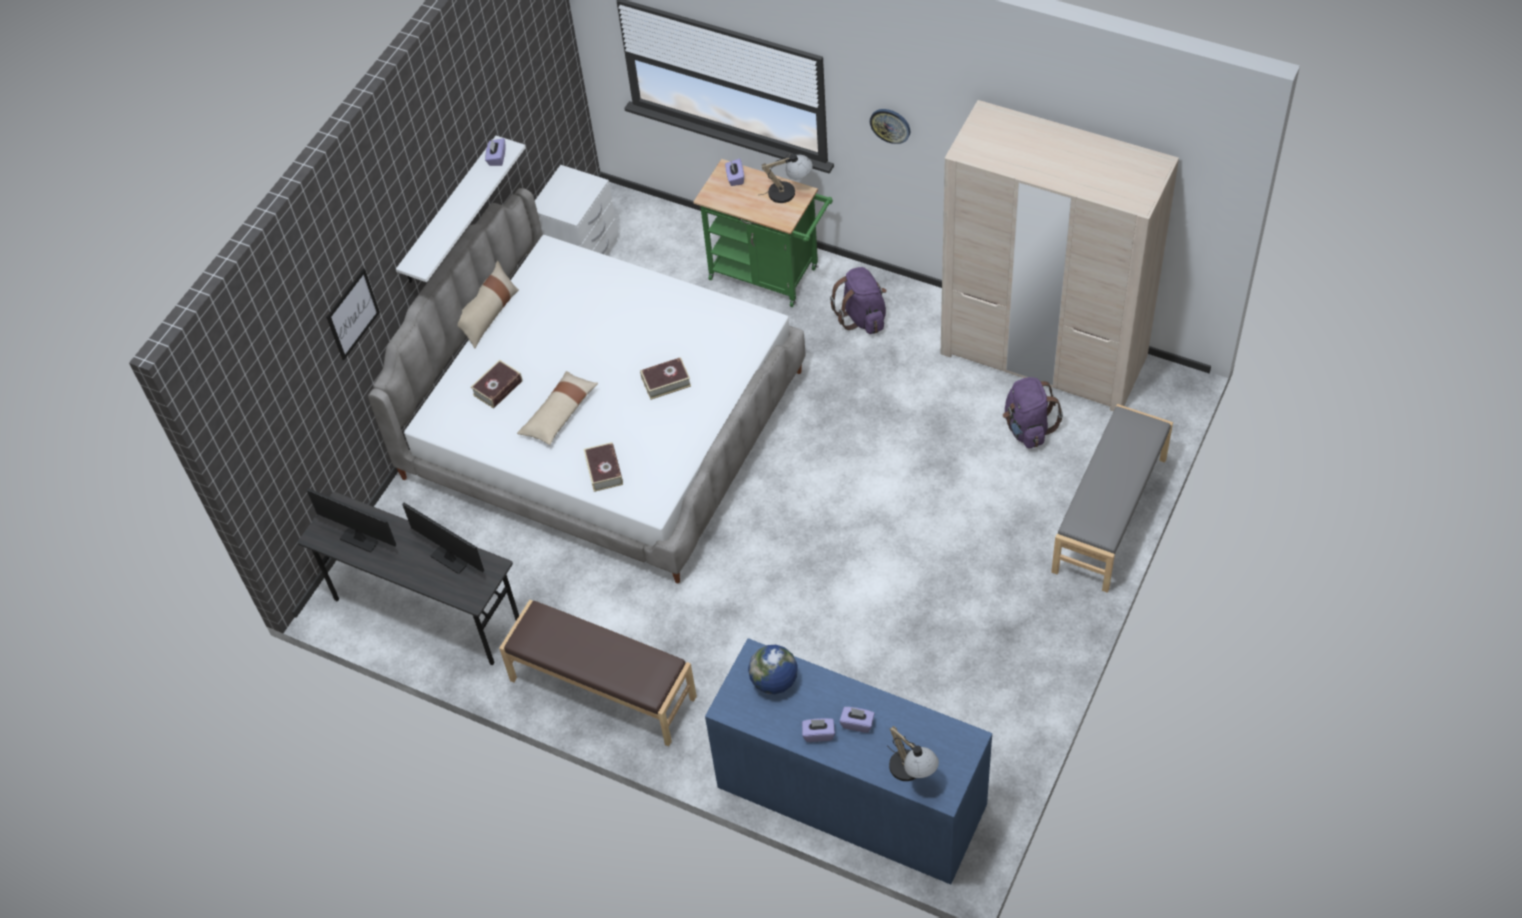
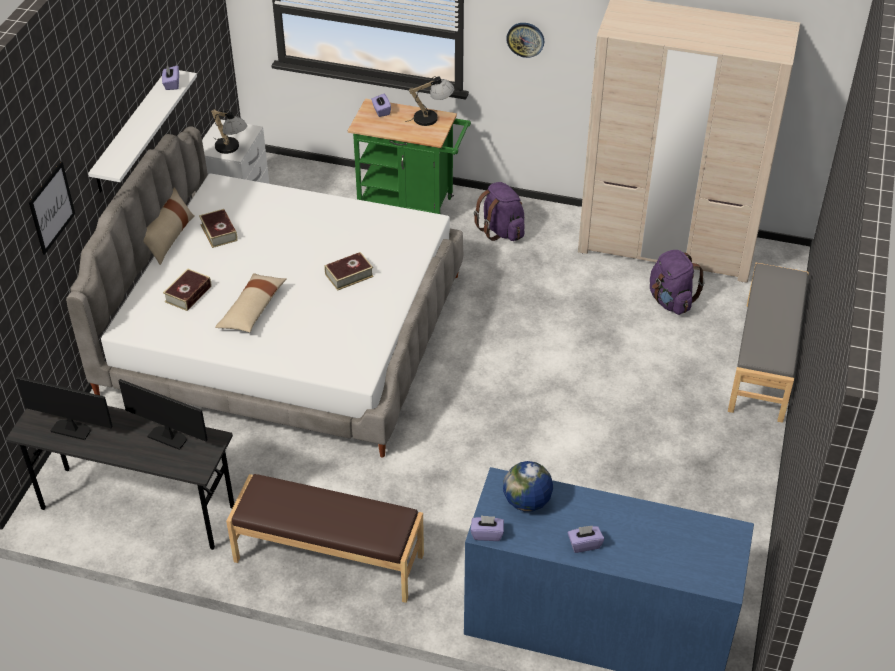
camera: 15 degrees left, 10 degrees down
book [583,442,623,492] -> book moved to [199,209,238,248]
purple tissue box [839,707,875,733] -> purple tissue box moved to [471,515,504,541]
table lamp [887,726,939,781] -> table lamp moved to [211,109,247,154]

